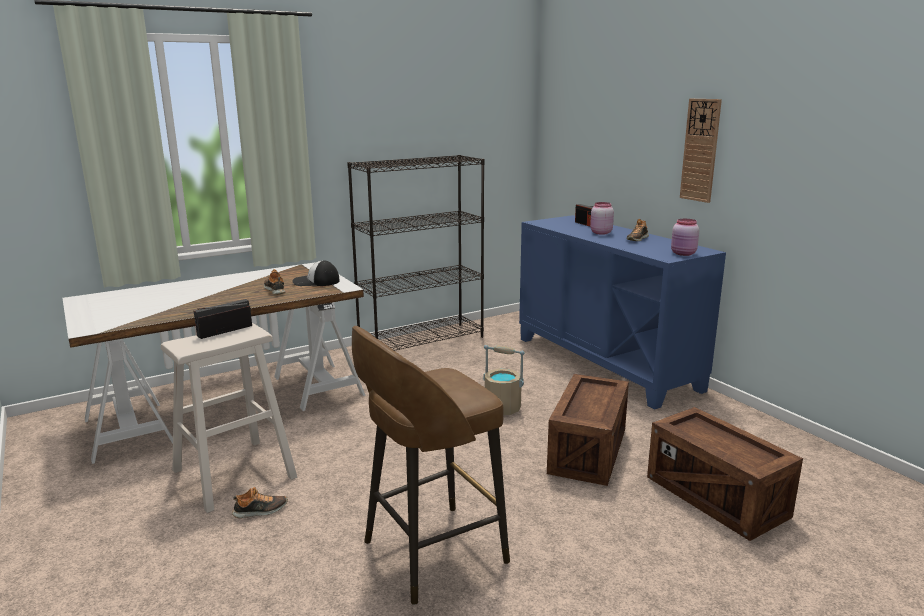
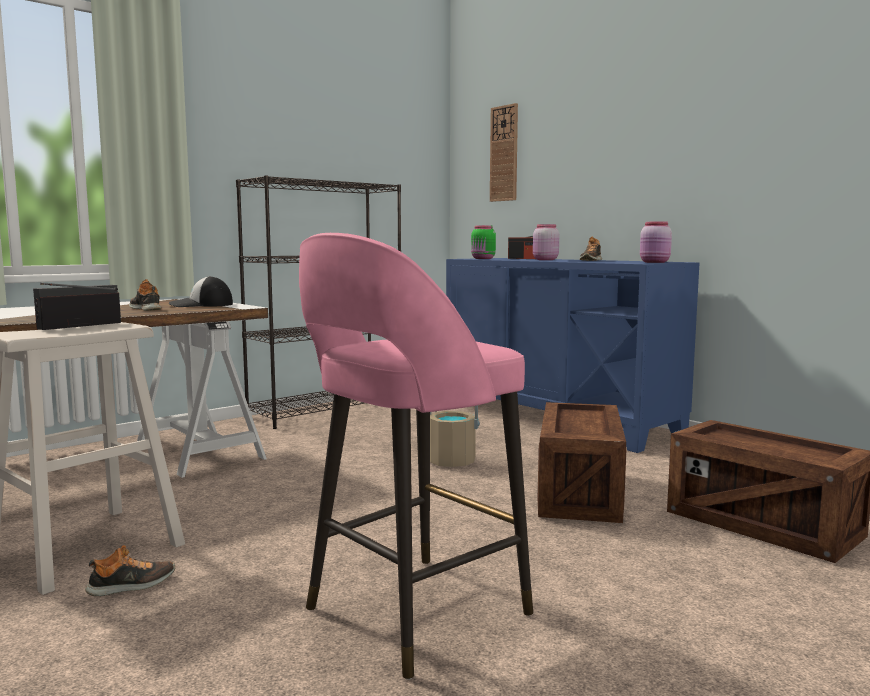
camera: 10 degrees left, 10 degrees down
brown stool [352,326,510,605] -> pink stool [299,233,533,680]
wall clock [680,99,722,203] -> wall clock moved to [490,103,518,202]
none -> green jar [471,225,496,259]

